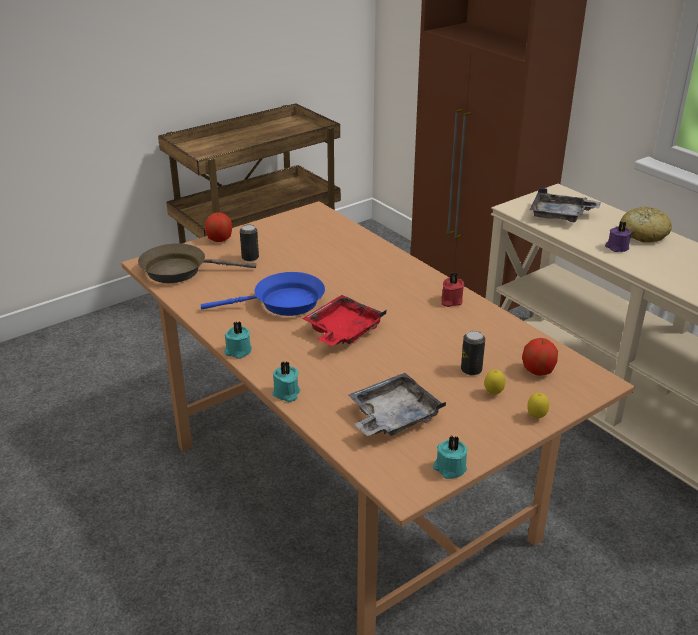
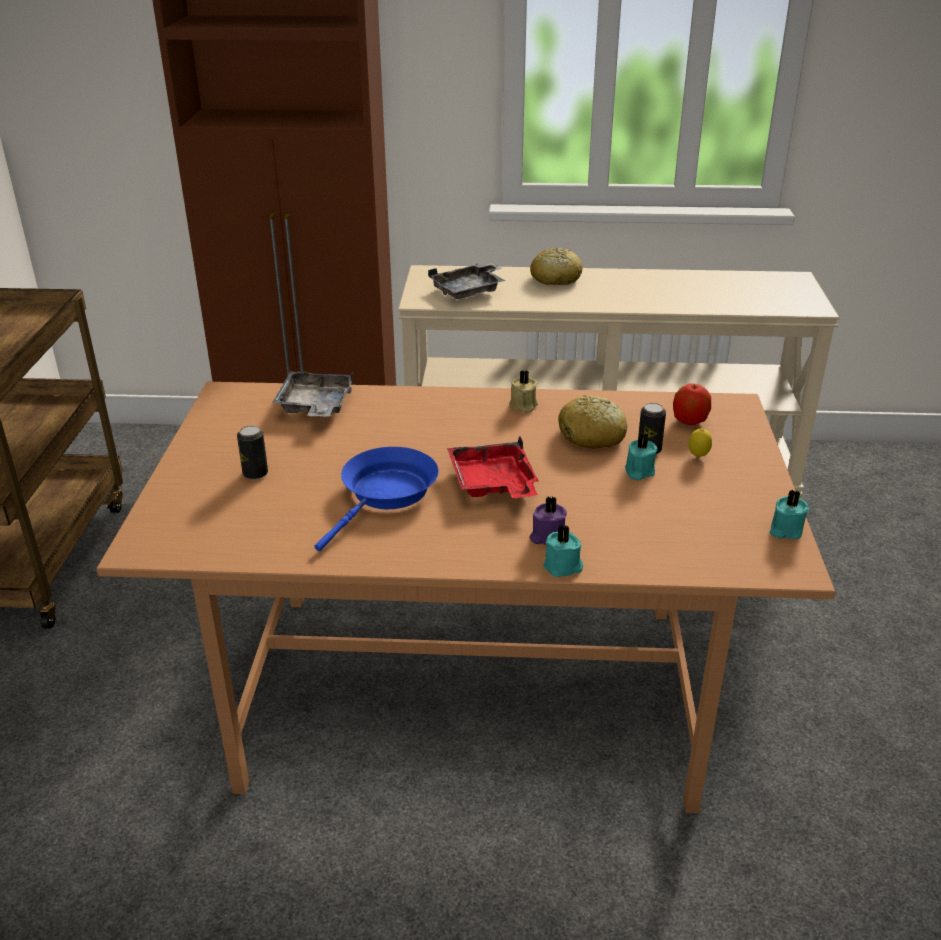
camera: 50 degrees left, 0 degrees up
brown frying pan [138,243,256,283] -> none
apple [205,213,232,242] -> none
turquoise candle [224,322,252,359] -> turquoise candle moved to [625,433,658,480]
grey tray [348,373,446,436] -> grey tray moved to [272,370,354,417]
red candle [441,272,465,307] -> beige candle [509,370,538,413]
lemon [527,393,549,418] -> none
purple candle [605,221,632,252] -> purple candle moved to [529,496,567,545]
none -> bread [558,395,628,449]

